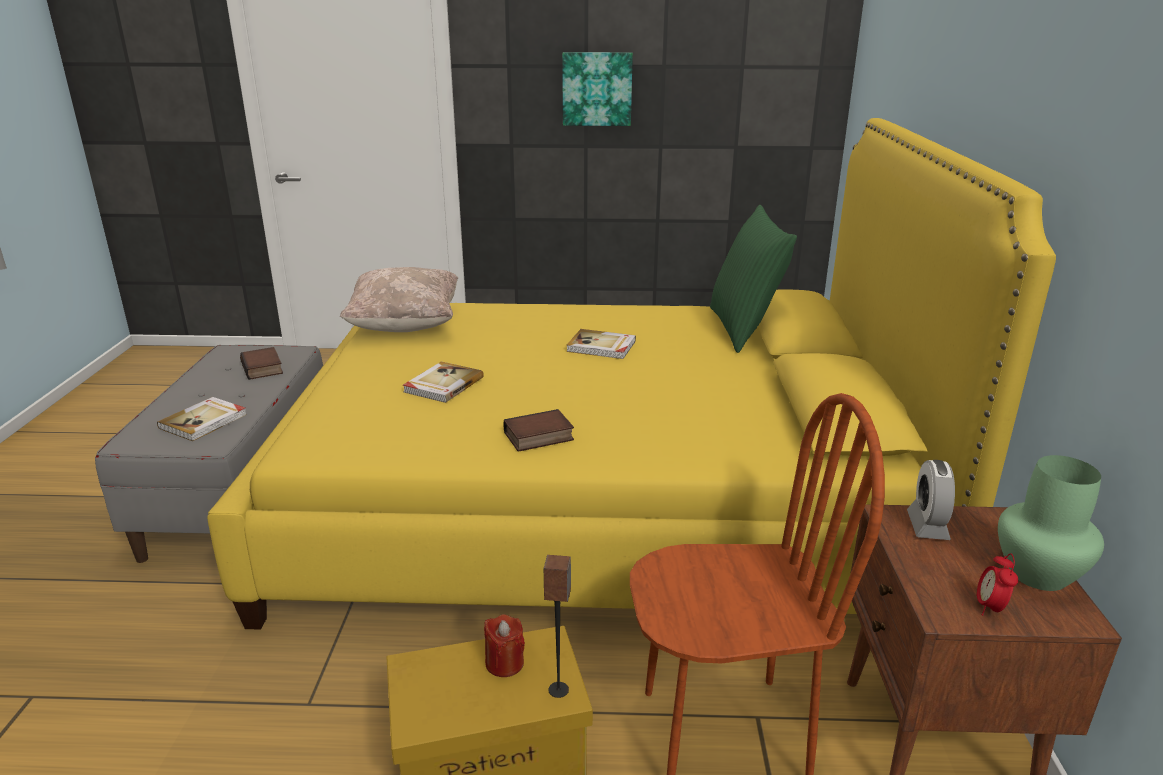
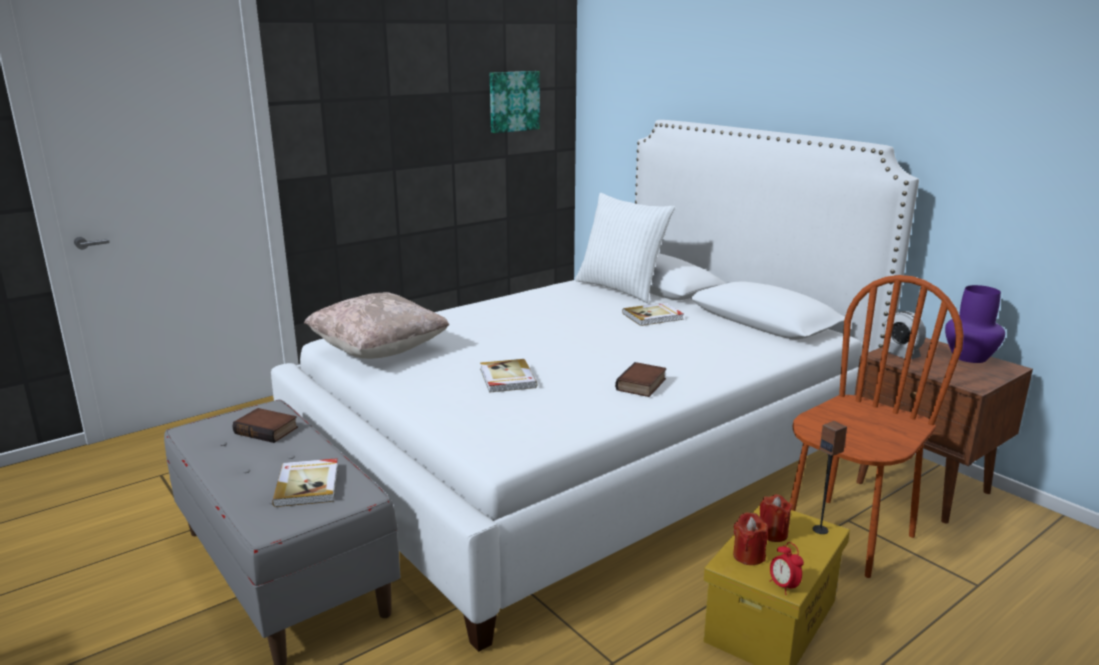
camera: 40 degrees left, 5 degrees down
yellow bed [207,118,1056,630] -> white bed [271,120,919,652]
picture [562,52,633,126] -> picture moved to [490,71,540,133]
book [566,329,636,359] -> book moved to [622,303,684,326]
green pillow [710,205,797,353] -> white pillow [575,193,675,303]
alarm clock [976,553,1018,616] -> alarm clock moved to [770,542,804,595]
green vase [998,455,1104,591] -> purple vase [945,285,1005,363]
none -> red candle [733,512,768,565]

